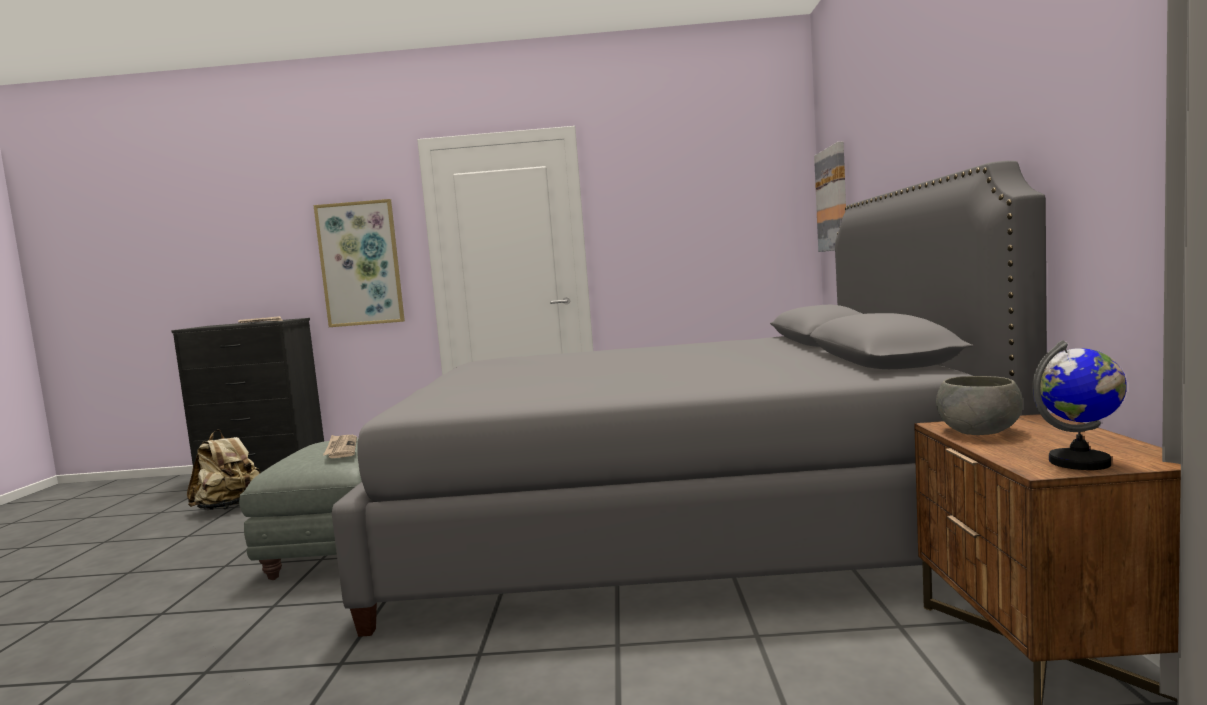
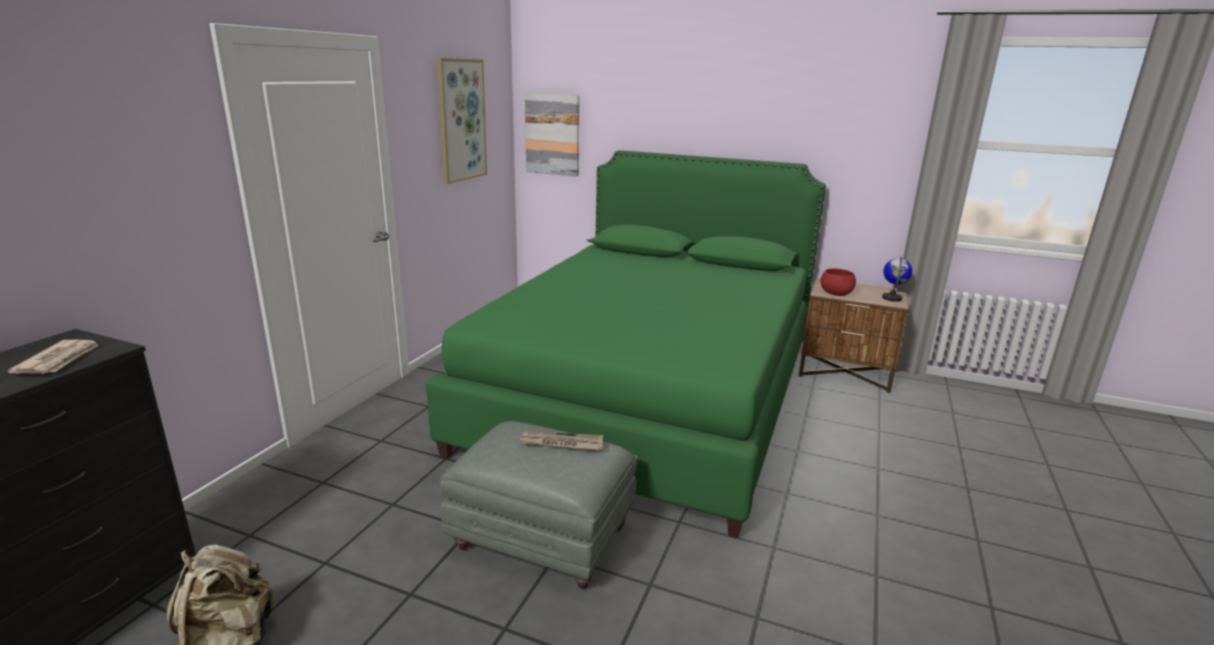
camera: 70 degrees left, 15 degrees up
picture [313,199,405,327] -> picture moved to [437,58,487,184]
grey bed [332,161,1047,637] -> green bed [426,150,826,539]
grey bowl [936,376,1023,435] -> red bowl [821,269,856,296]

